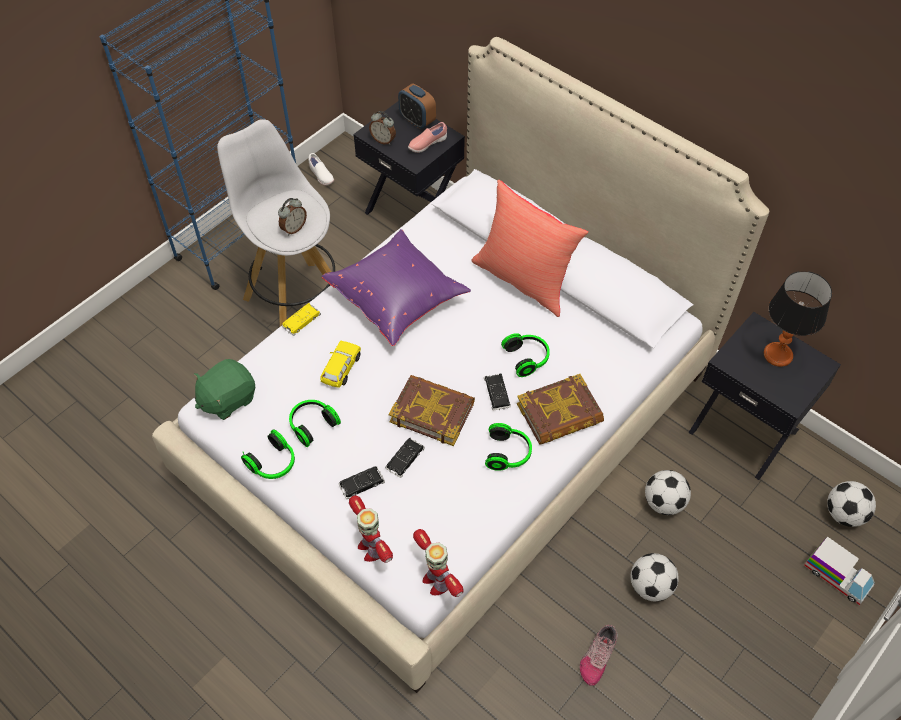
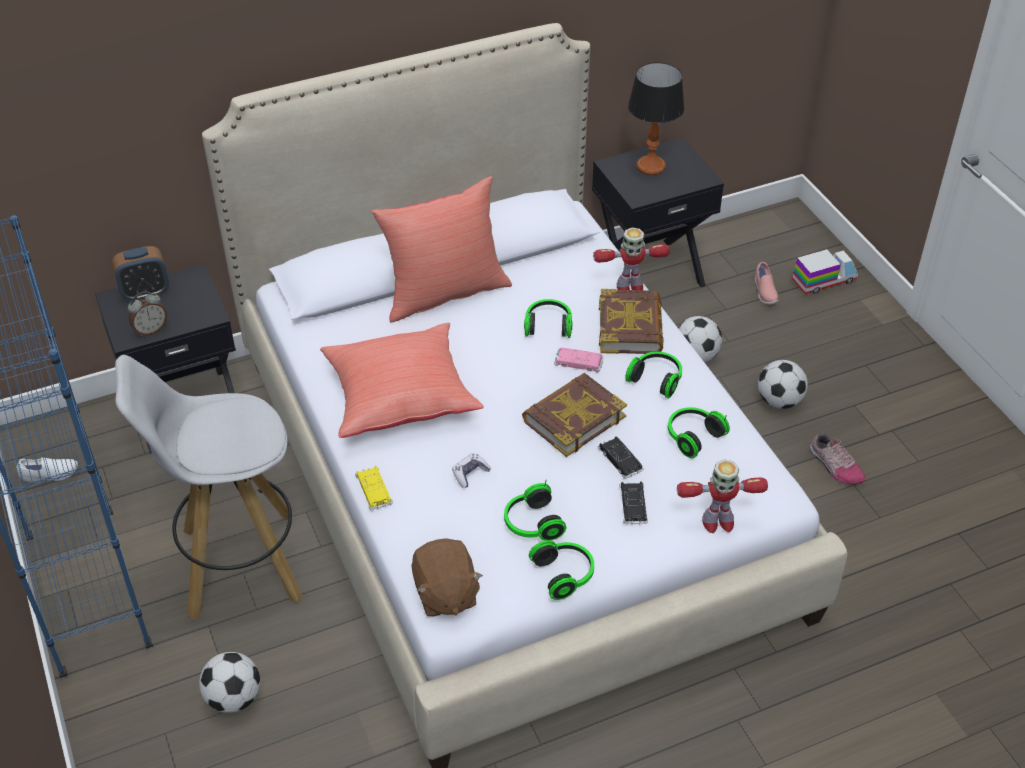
camera: 65 degrees left, 10 degrees down
green plush toy [194,359,255,420] -> brown plush toy [411,538,483,617]
alarm clock [278,198,307,235] -> none
yellow toy car [320,341,361,388] -> game controller [452,453,491,488]
purple pillow [322,229,471,346] -> red pillow [320,323,484,438]
pink shoe [408,122,447,153] -> pink shoe moved to [755,262,778,305]
toy robot [413,529,464,597] -> toy robot moved to [593,228,670,290]
black toy car [484,373,511,411] -> pink toy car [554,347,603,372]
football [827,481,876,527] -> football moved to [199,652,260,713]
none -> headphones [668,407,730,458]

